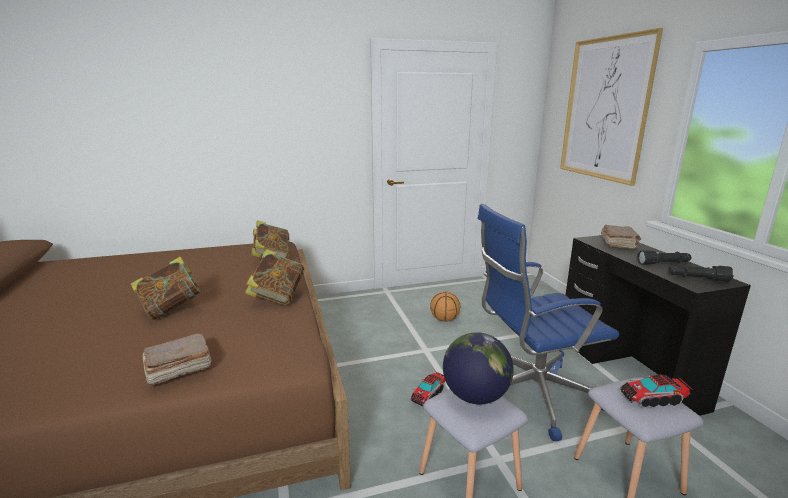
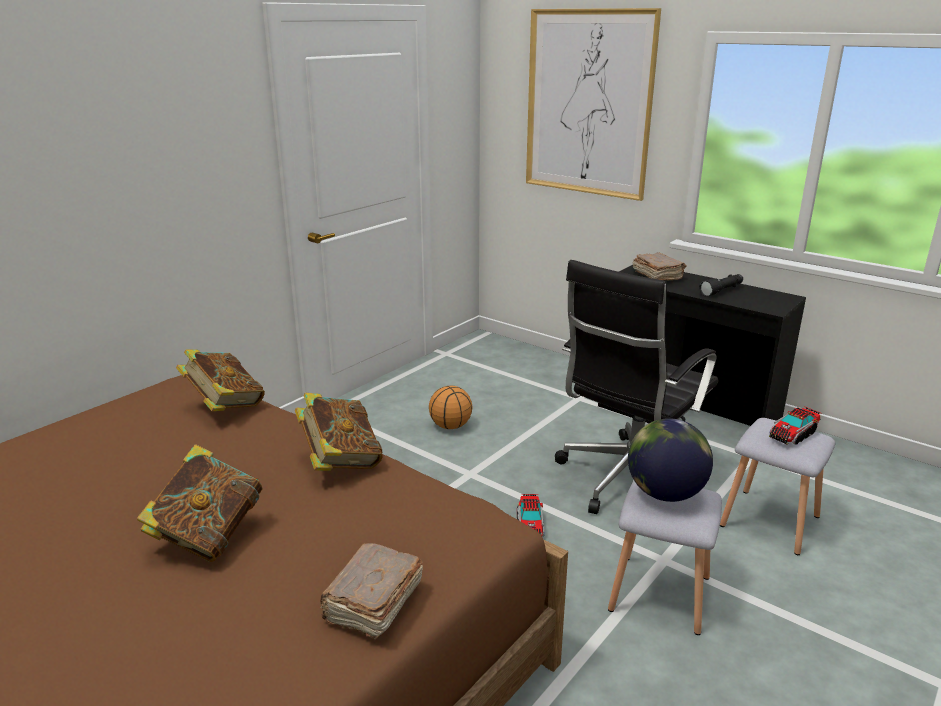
camera: 35 degrees left, 5 degrees up
blue office chair [478,204,619,441] -> black office chair [555,260,718,514]
black flashlight [668,264,734,282] -> none

